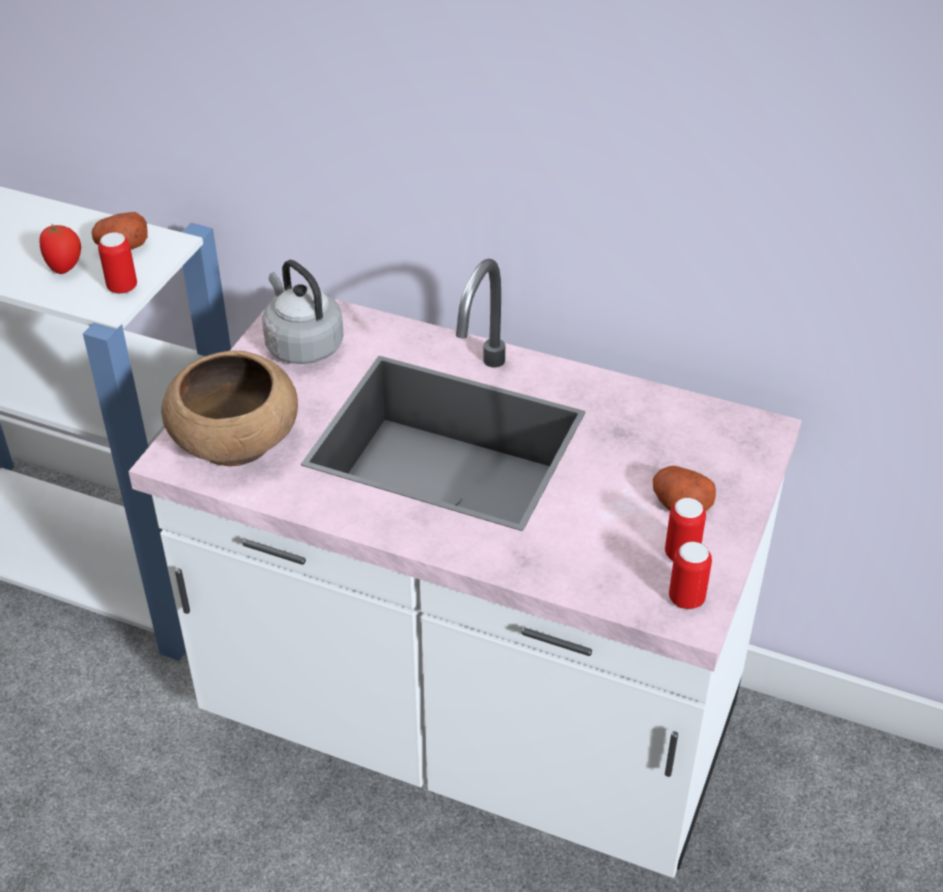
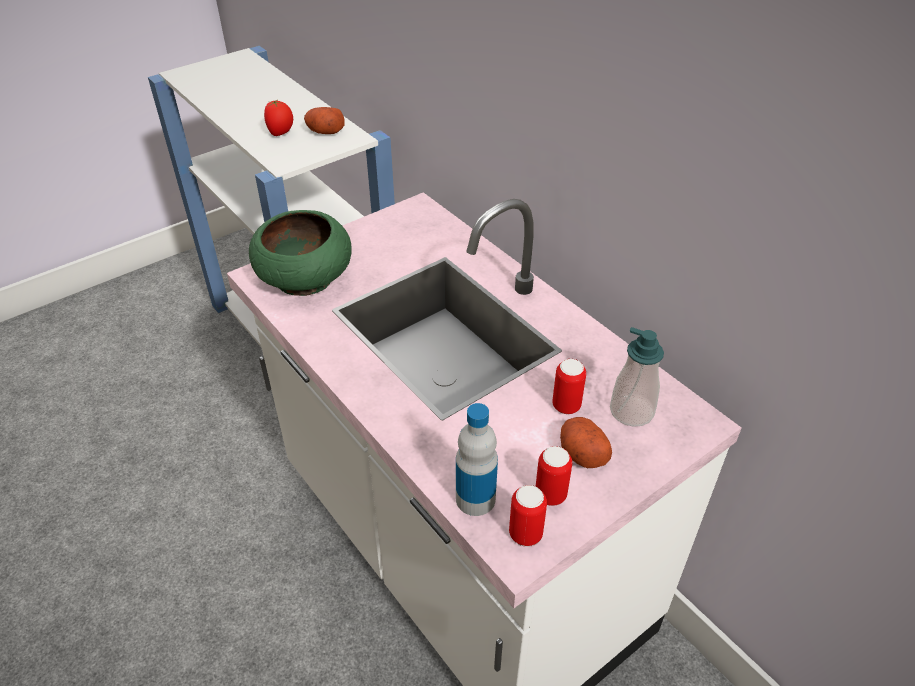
camera: 30 degrees right, 0 degrees up
can [98,232,137,294] -> can moved to [552,359,586,414]
brown bowl [161,350,298,466] -> green bowl [249,210,351,296]
grey kettle [262,260,344,364] -> none
none -> bottle [456,403,498,516]
none -> soap dispenser [610,327,664,427]

